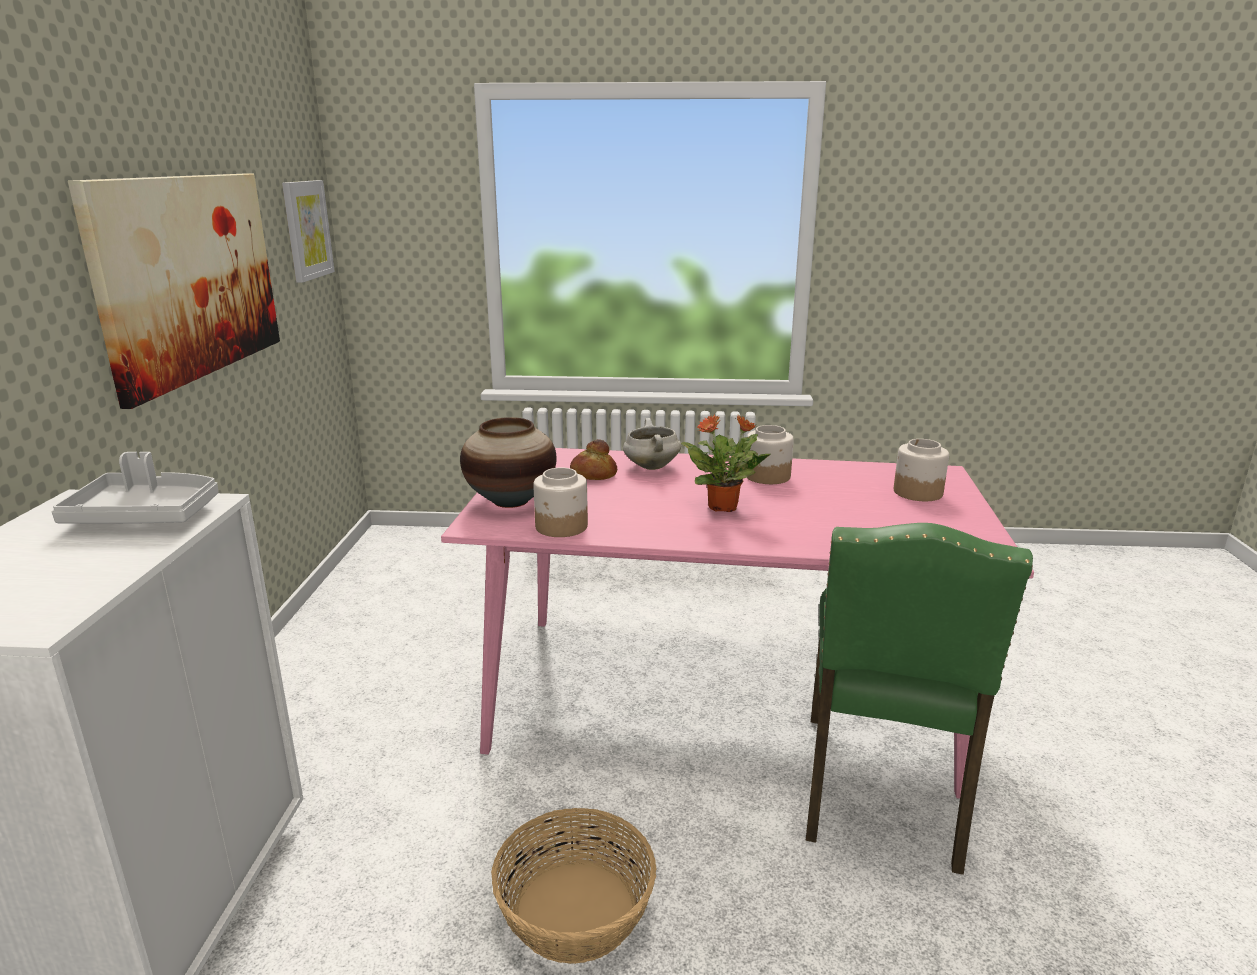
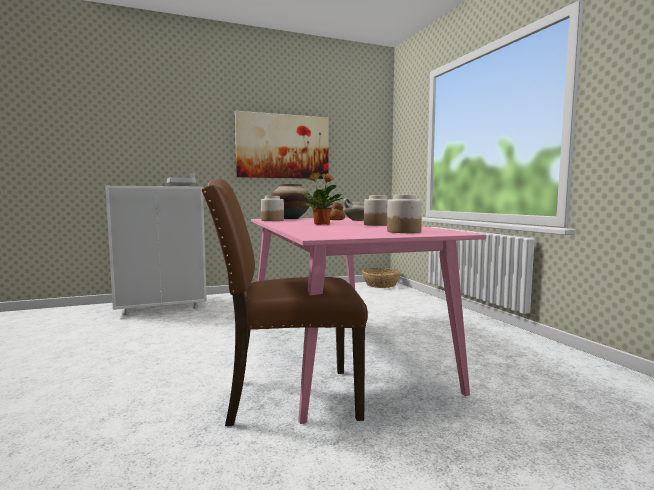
camera: 65 degrees right, 15 degrees down
picture [282,180,335,283] -> none
basket [491,808,657,964] -> basket moved to [362,268,401,288]
green chair [806,523,1033,875] -> brown chair [202,179,368,426]

